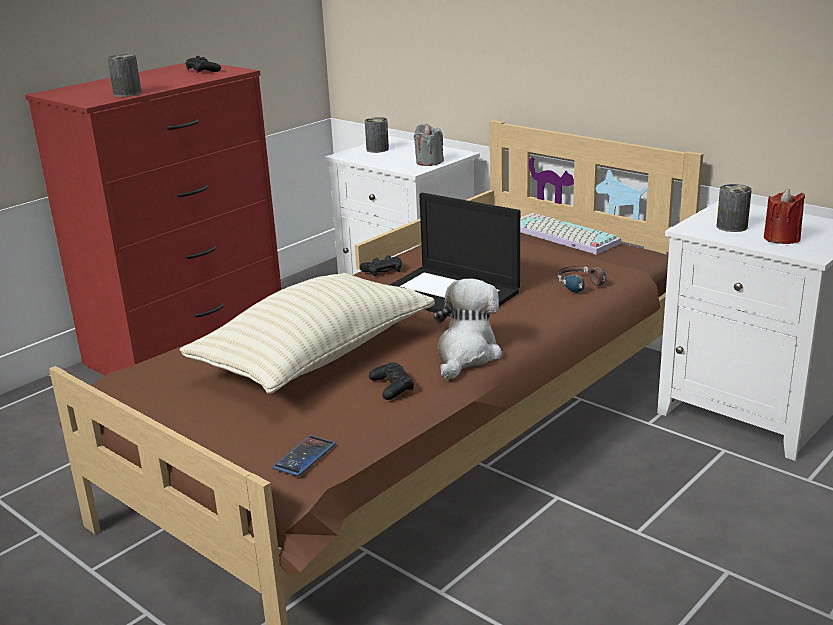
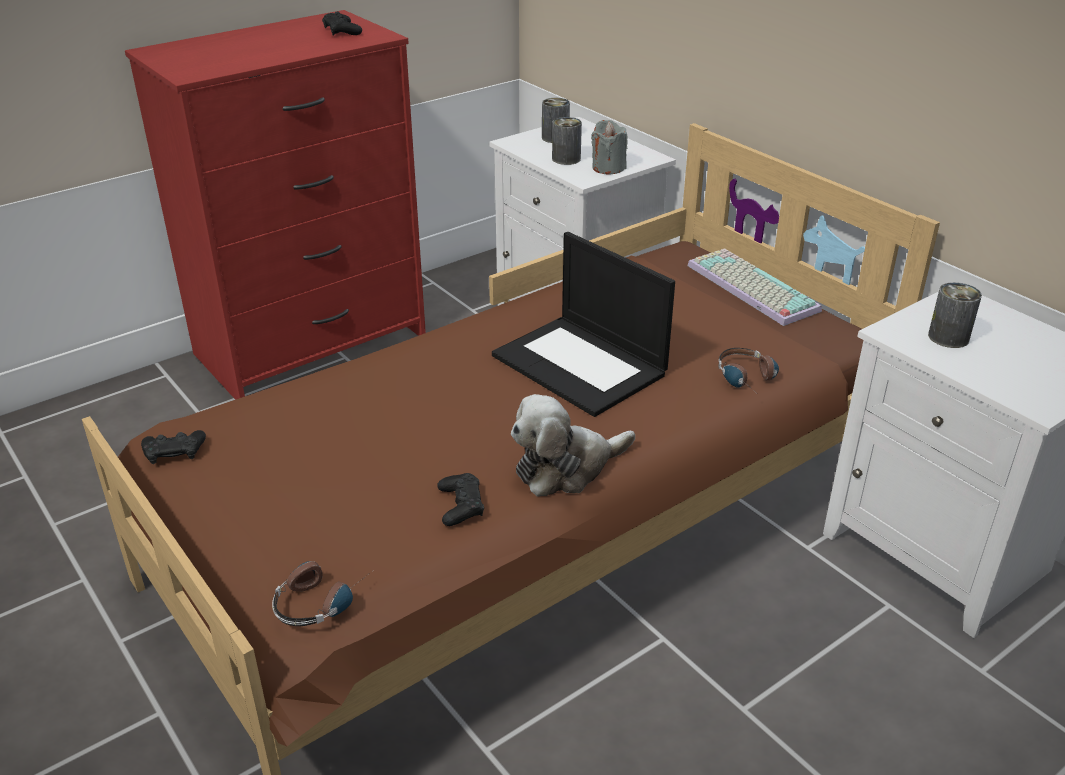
camera: 10 degrees right, 10 degrees up
can [107,54,142,97] -> can moved to [552,117,582,165]
beige pillow [180,273,435,394] -> none
phone [272,436,336,476] -> headphones [272,561,371,626]
black game controller [359,255,402,277] -> black game controller moved to [141,430,206,464]
plush toy [434,279,502,380] -> plush toy turned 150 degrees counterclockwise [511,394,635,496]
red candle [764,189,805,244] -> none

